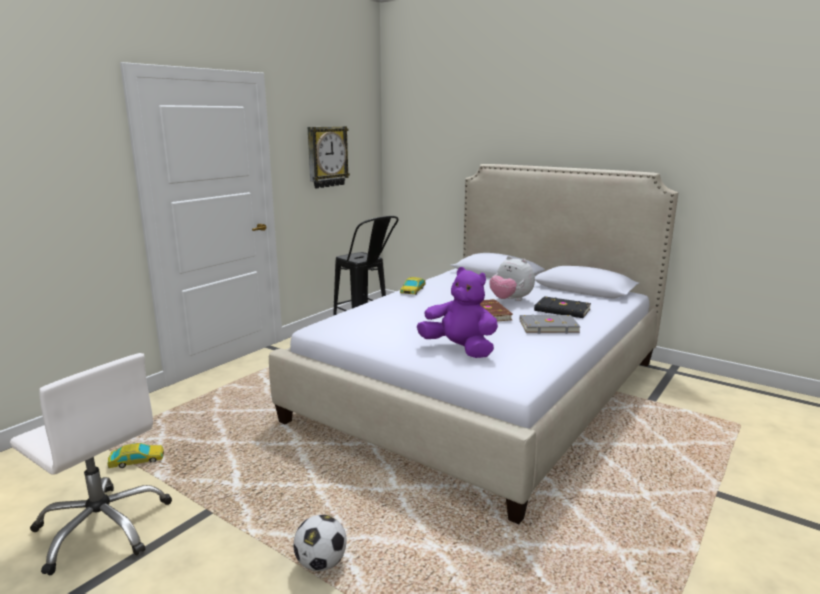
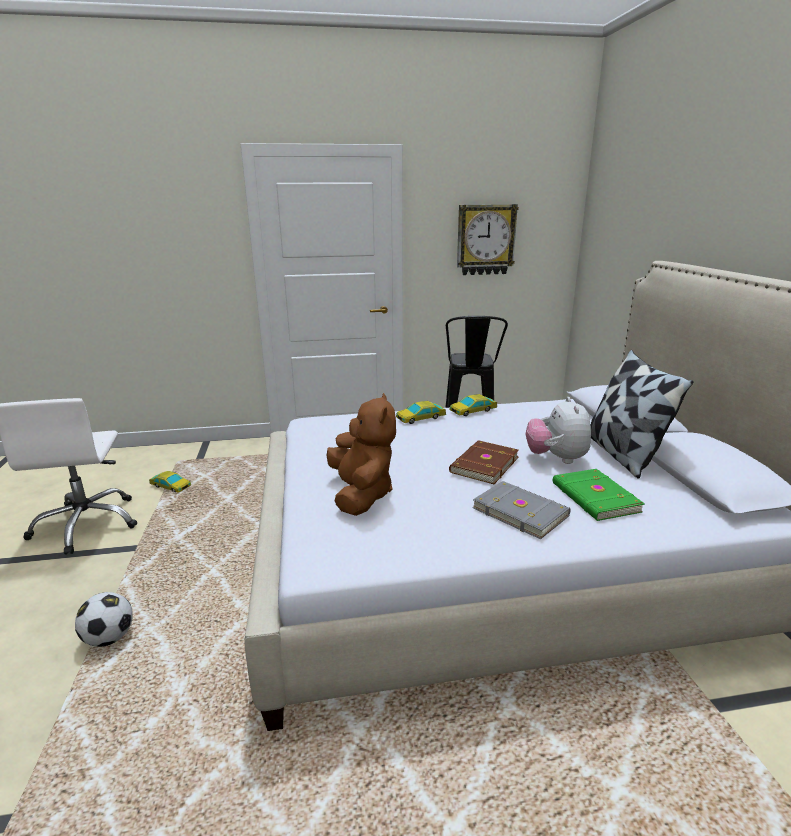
camera: 45 degrees right, 5 degrees up
purple plush toy [417,267,498,358] -> brown plush toy [327,393,396,516]
black book [534,296,591,318] -> green book [553,469,645,521]
none -> toy car [396,401,446,424]
none -> pillow [591,350,694,479]

